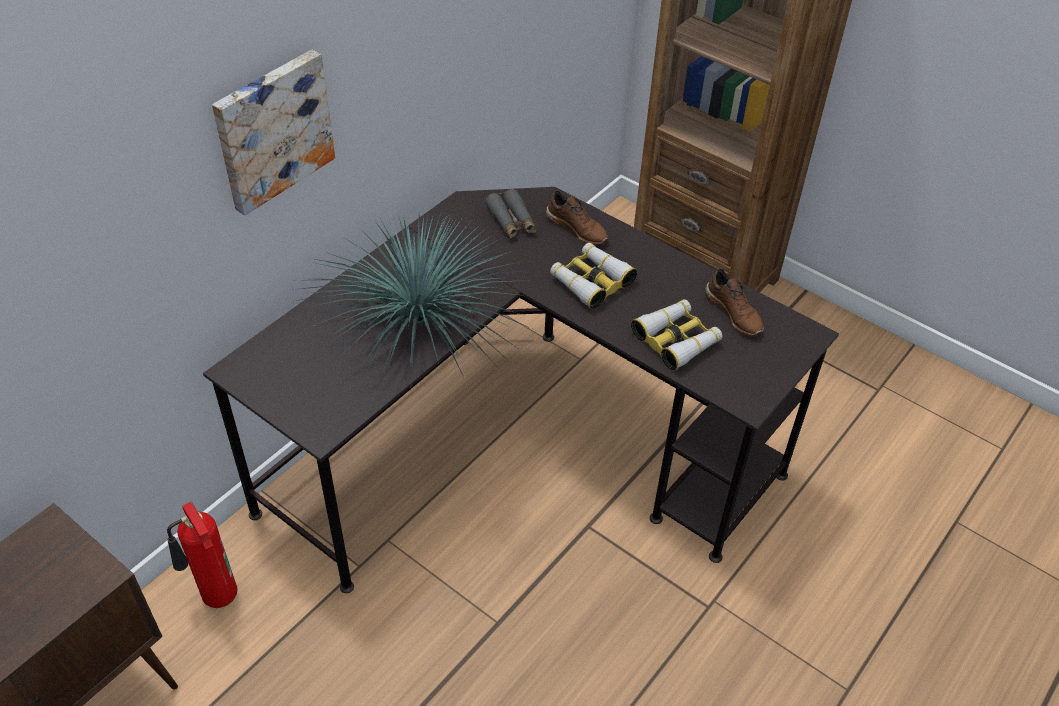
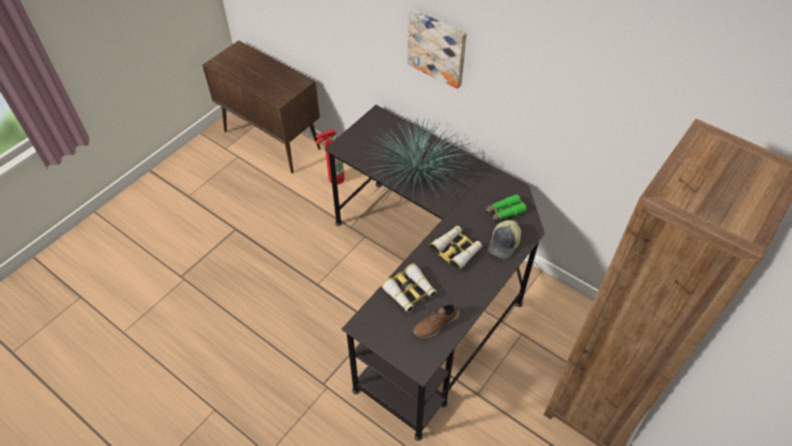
camera: 90 degrees right, 5 degrees up
grey binoculars [485,189,537,239] -> green binoculars [486,194,527,221]
brown shoe [546,190,608,245] -> cap [487,220,521,259]

